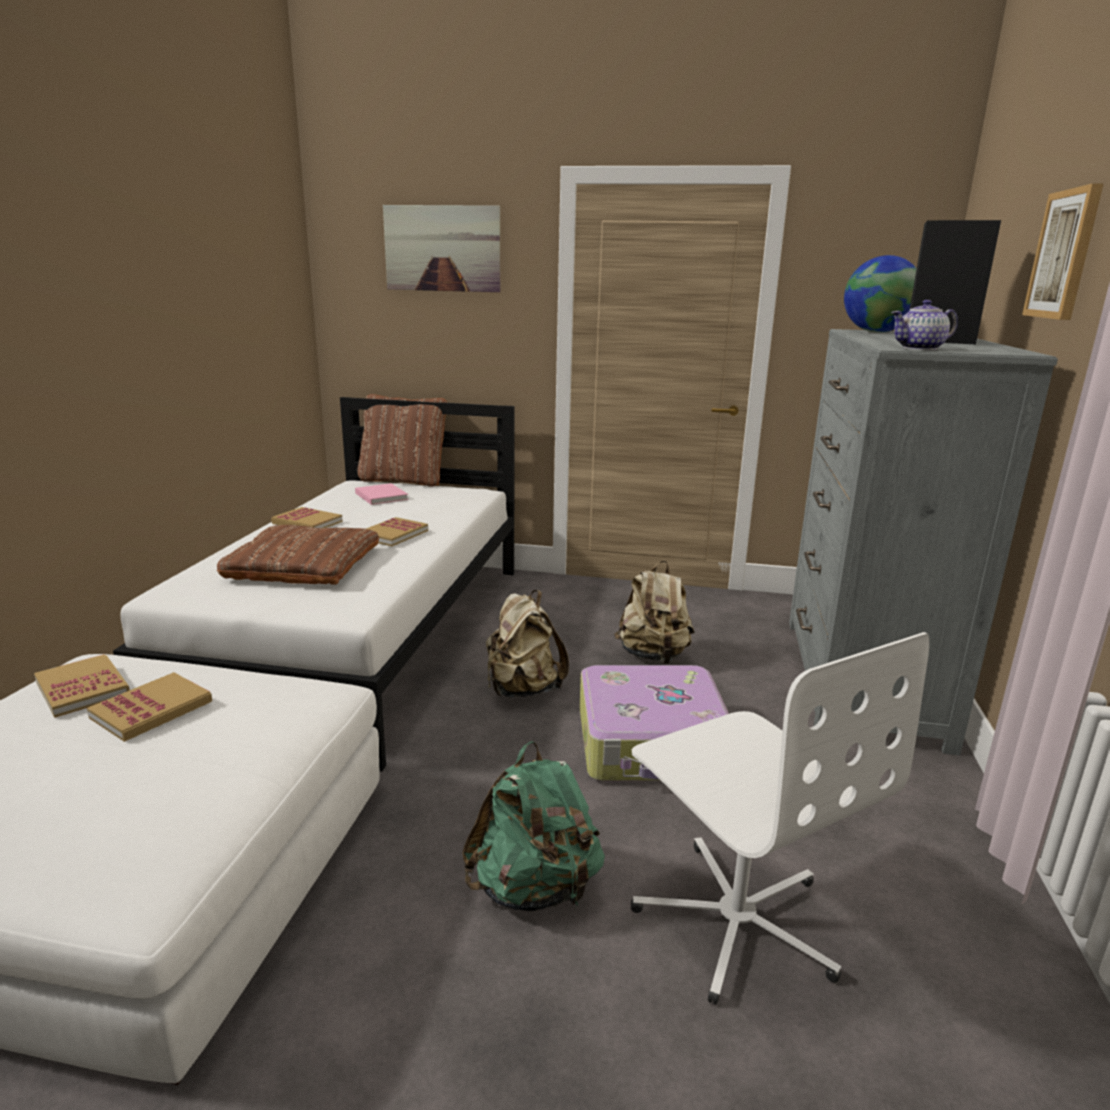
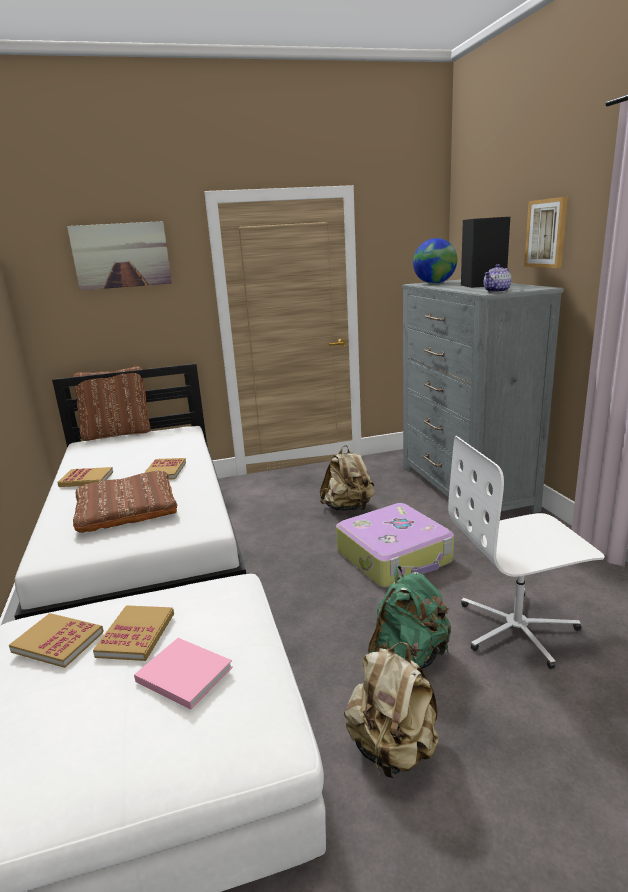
camera: 25 degrees left, 0 degrees up
pink book [355,483,409,505] -> pink book moved to [134,638,233,710]
beige backpack [486,590,569,698] -> beige backpack moved to [344,642,439,778]
white office chair [631,632,929,1005] -> white office chair turned 135 degrees clockwise [448,436,605,669]

